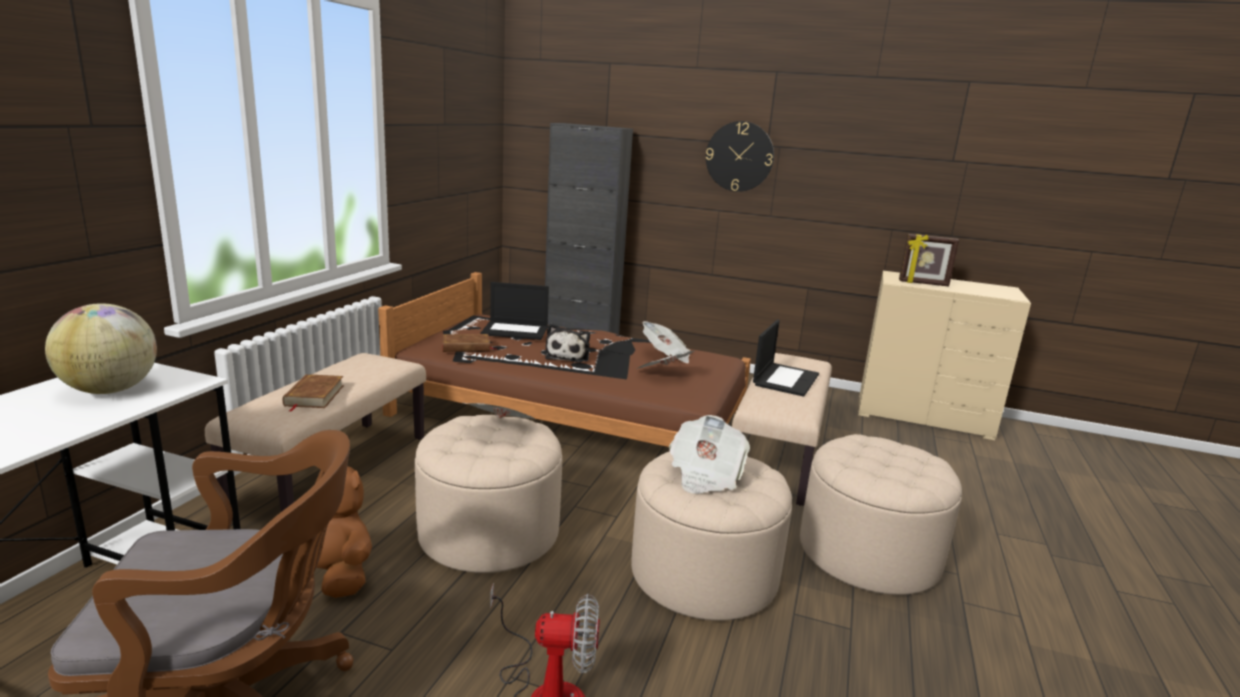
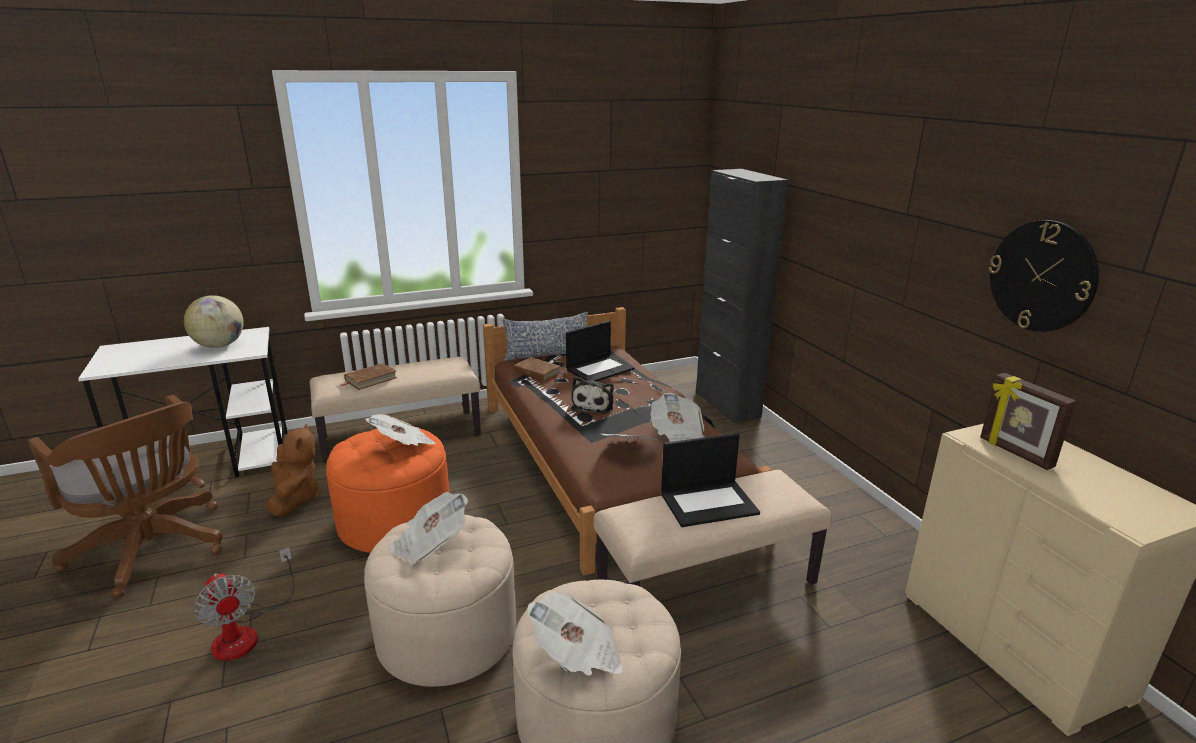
camera: 50 degrees right, 5 degrees up
beige ottoman [415,415,562,573] -> orange ottoman [326,426,450,553]
laptop [480,282,549,340] -> laptop turned 90 degrees counterclockwise [566,321,635,382]
plush toy [545,323,590,363] -> plush toy turned 45 degrees counterclockwise [571,376,614,414]
wall clock [706,121,774,192] -> wall clock moved to [989,220,1099,332]
none -> pillow [502,312,588,361]
none -> newspaper [527,592,623,676]

